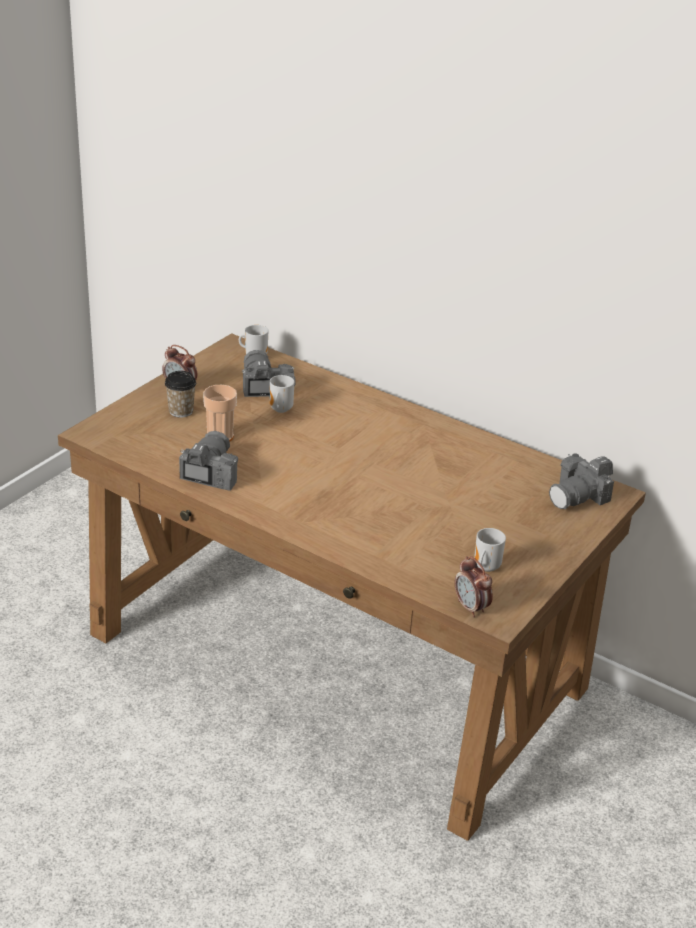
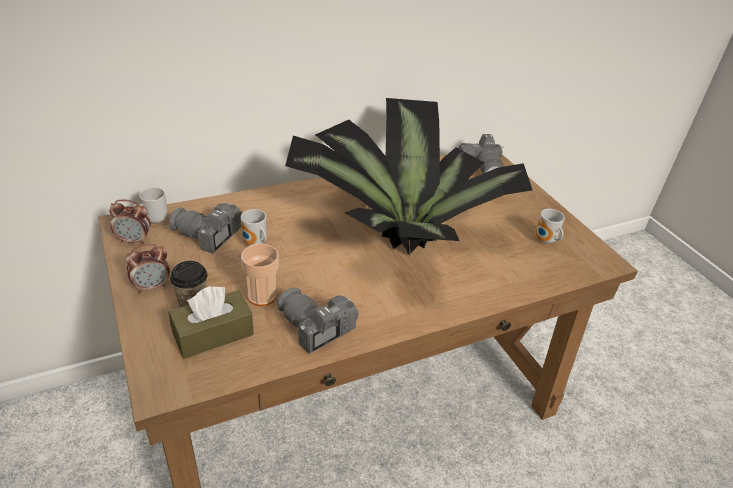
camera: 60 degrees left, 5 degrees up
alarm clock [455,556,493,617] -> alarm clock moved to [109,199,151,244]
none -> brown tissue box [169,286,254,359]
none -> potted plant [285,98,533,256]

